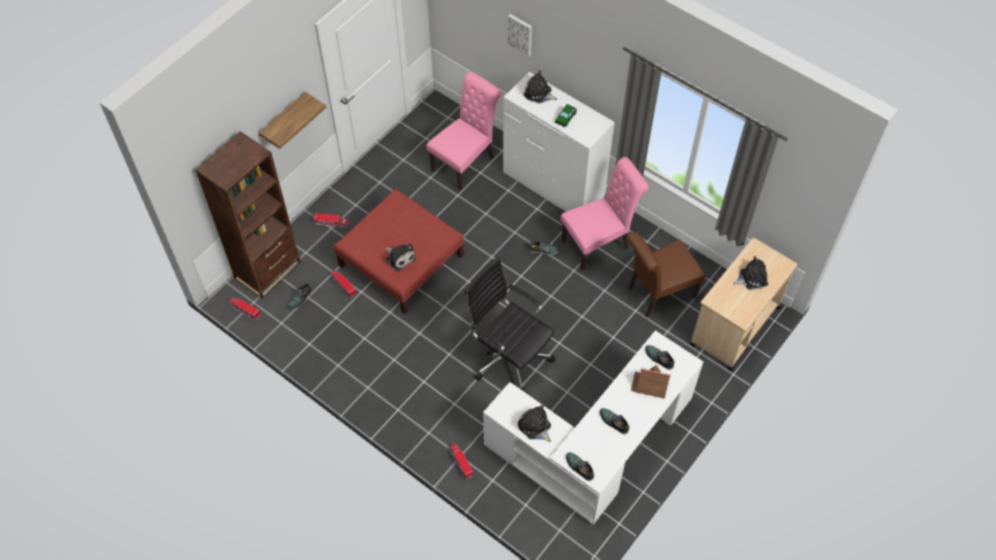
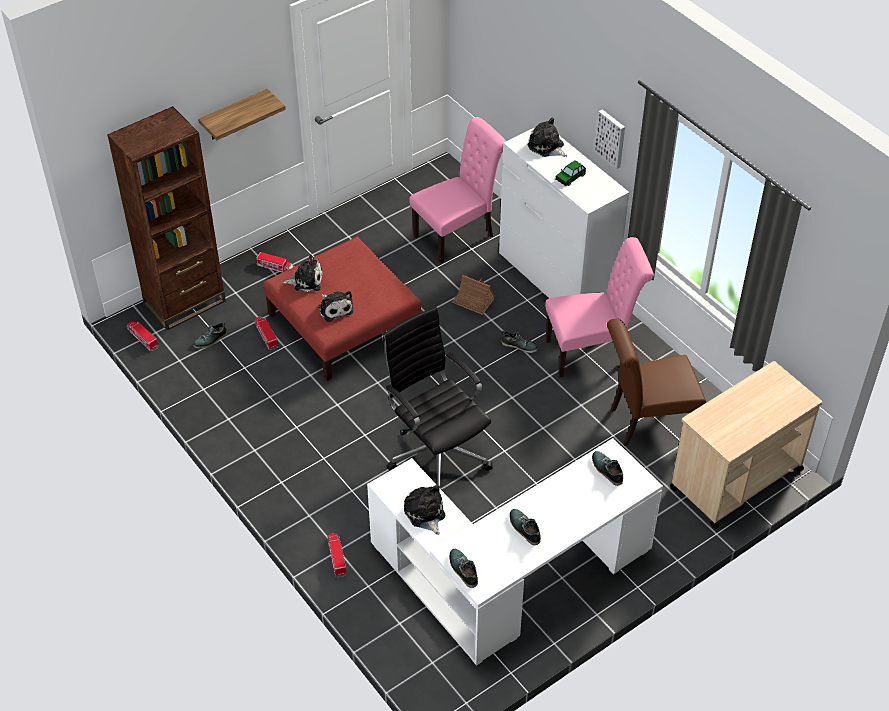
camera: 15 degrees right, 10 degrees down
picture [508,14,532,57] -> picture moved to [594,109,625,169]
toy house [631,365,671,399] -> toy house moved to [452,275,496,315]
plush toy [734,256,768,290] -> plush toy moved to [282,254,323,292]

